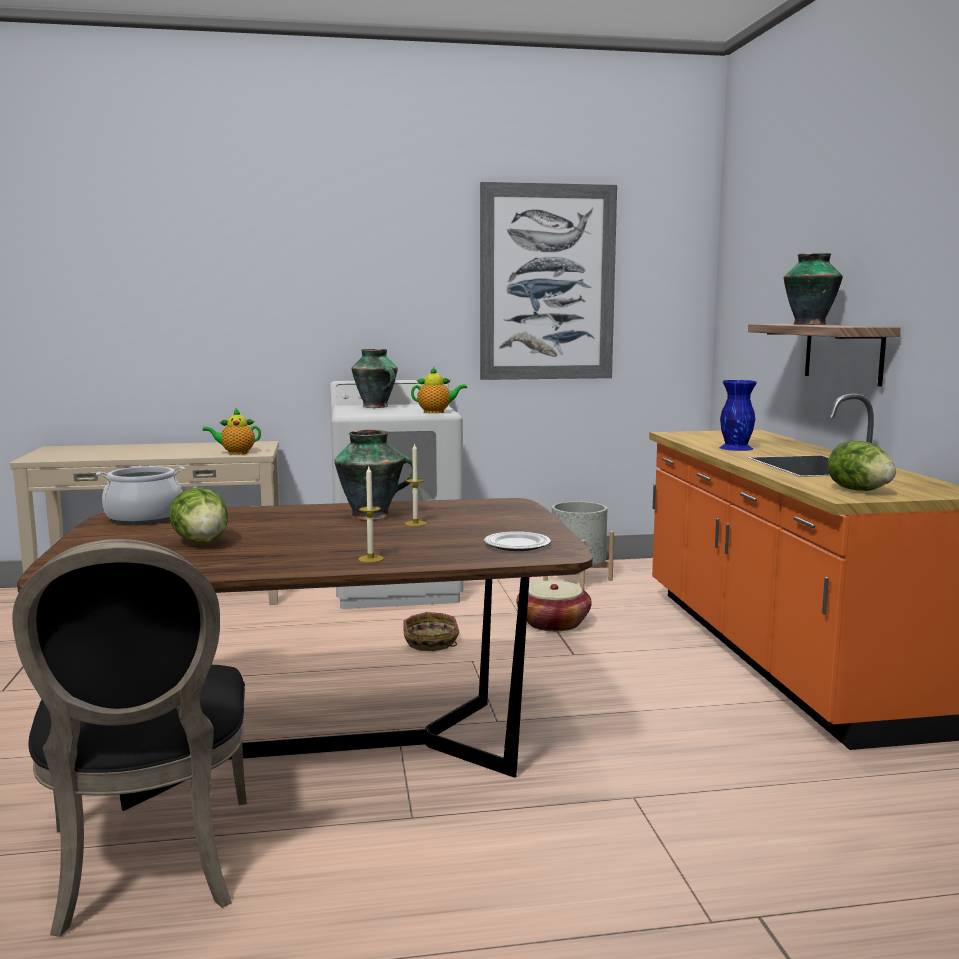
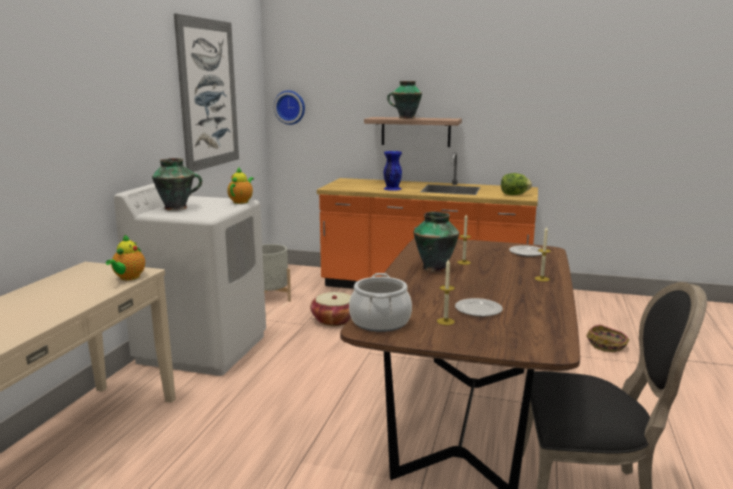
camera: 65 degrees left, 5 degrees up
lettuce [169,488,228,544] -> plate [455,298,503,317]
basket [403,612,460,651] -> basket moved to [586,324,629,352]
none -> wall clock [274,90,305,125]
none -> candle [437,259,455,325]

